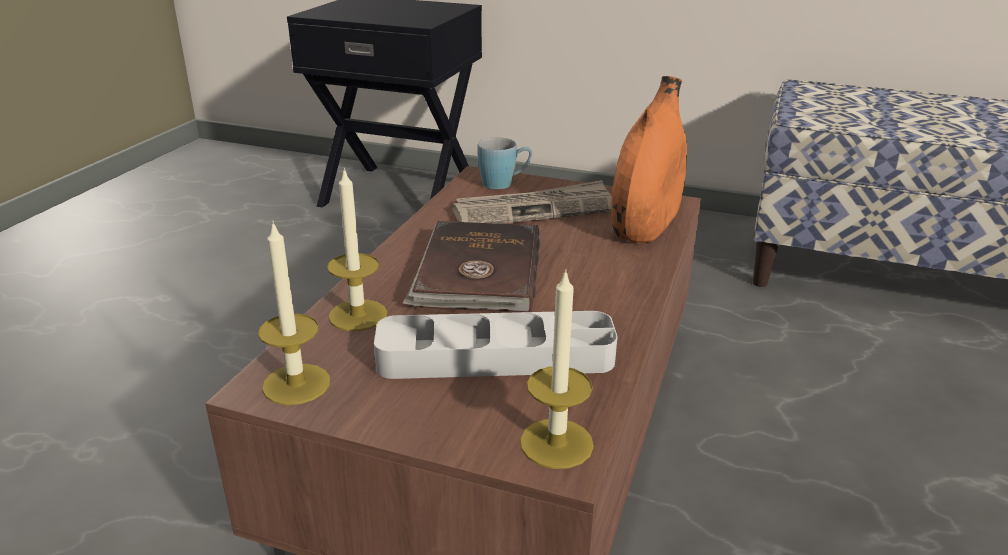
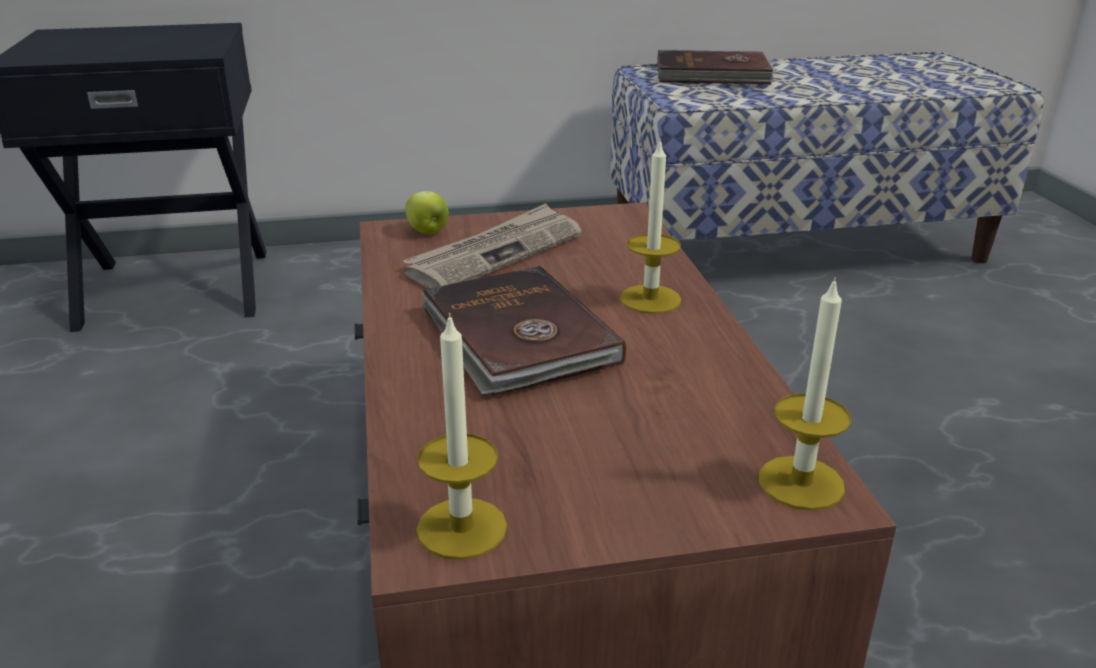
camera: 30 degrees left, 0 degrees up
candle [327,168,387,331] -> candle moved to [620,142,681,314]
grey tray [374,311,617,379] -> none
blue mug [477,137,533,189] -> apple [405,191,449,234]
orange vase [611,76,687,243] -> none
none -> brown book [657,50,777,84]

